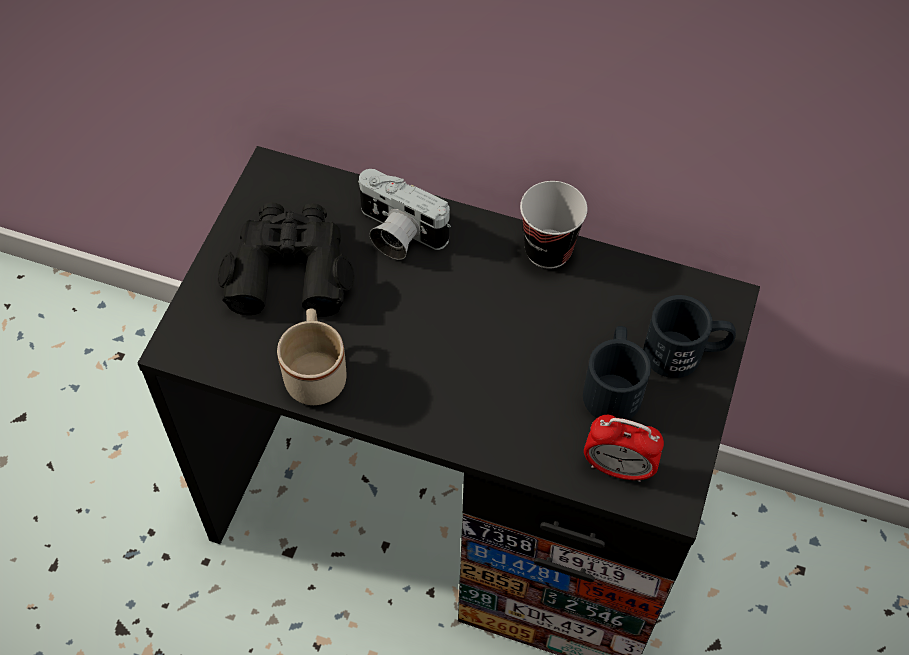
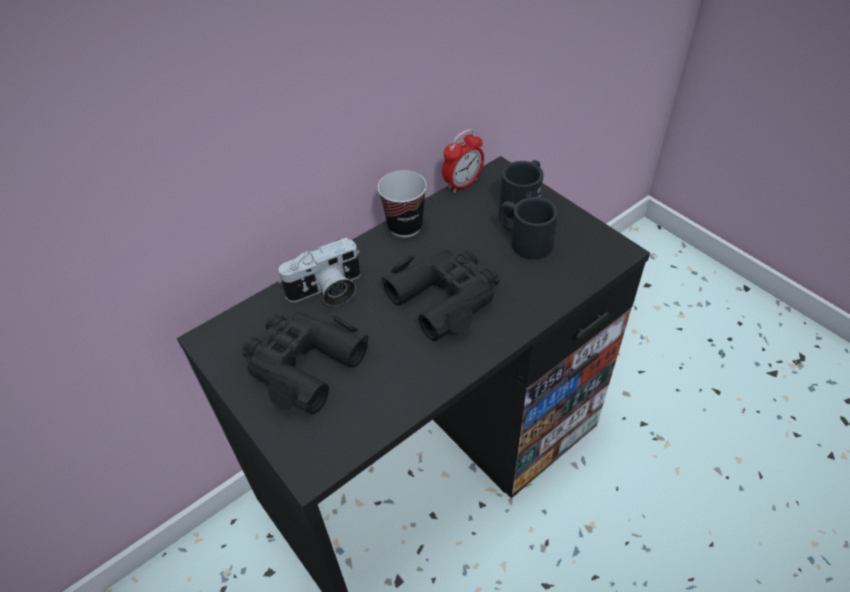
camera: 55 degrees left, 10 degrees down
beige mug [277,308,346,405] -> none
alarm clock [584,415,664,482] -> alarm clock moved to [442,129,484,193]
none -> black binoculars [381,250,500,341]

